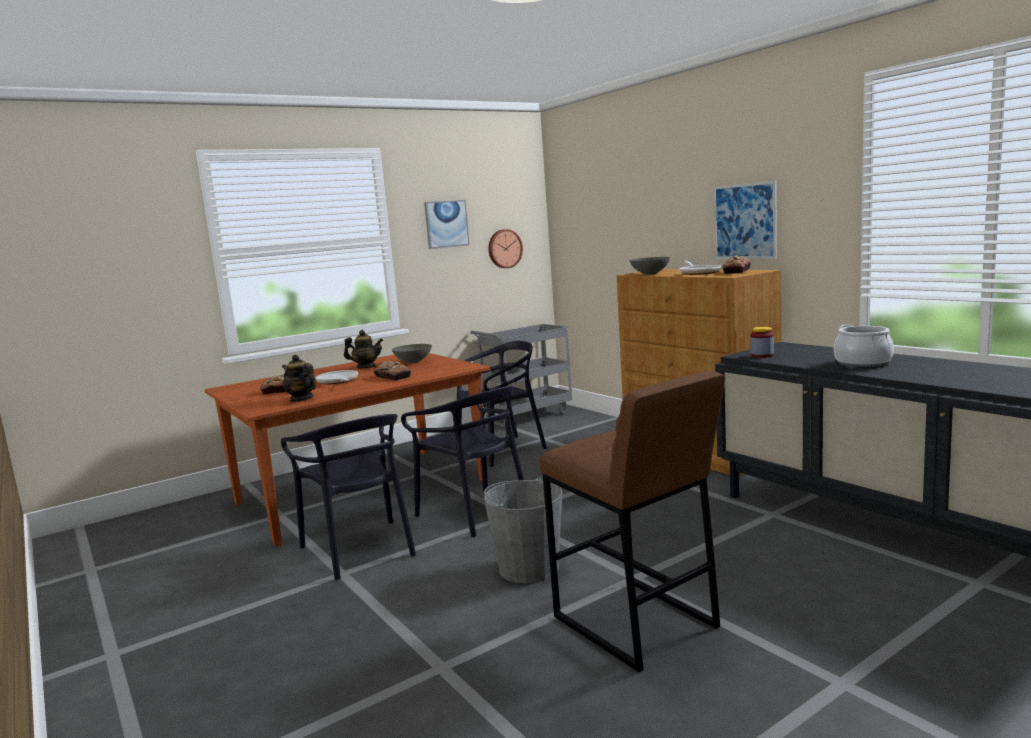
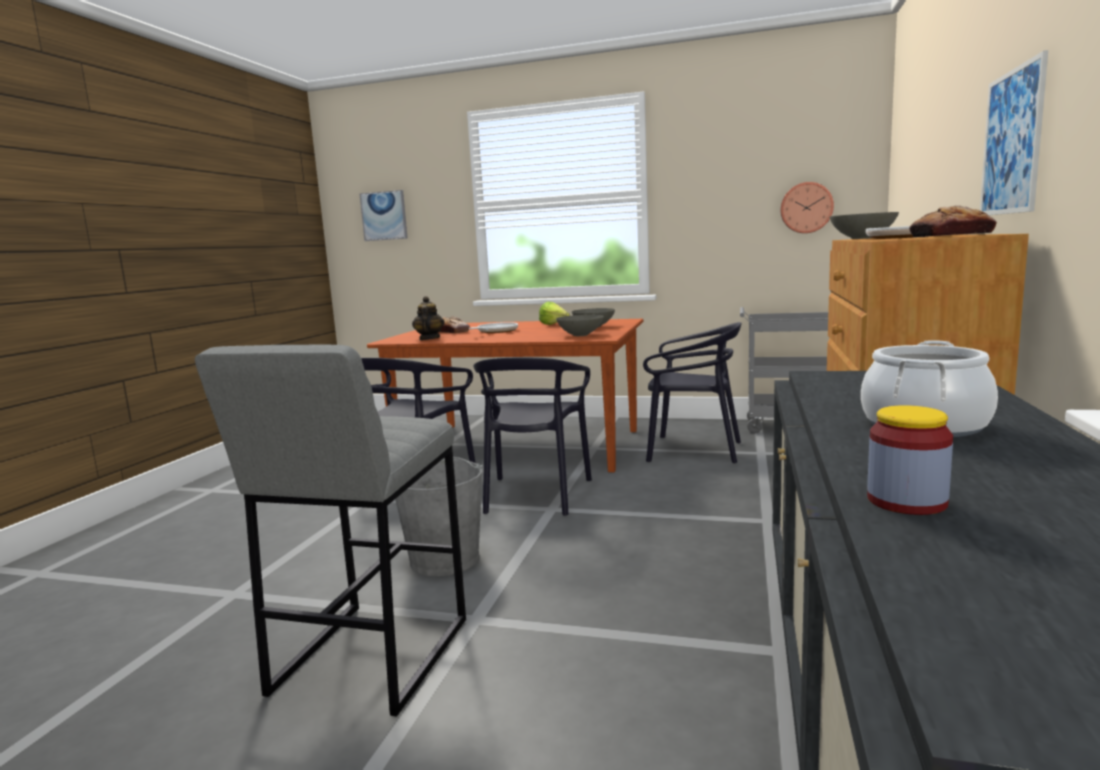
camera: 50 degrees right, 0 degrees up
teapot [344,330,383,368] -> lettuce [539,302,570,325]
bread [374,361,411,381] -> none
picture [424,200,470,249] -> picture moved to [359,190,408,241]
brown stool [539,371,725,672] -> grey stool [195,345,466,716]
jar [750,327,774,358] -> jar moved to [867,405,953,515]
none -> grey bowl [556,315,604,336]

